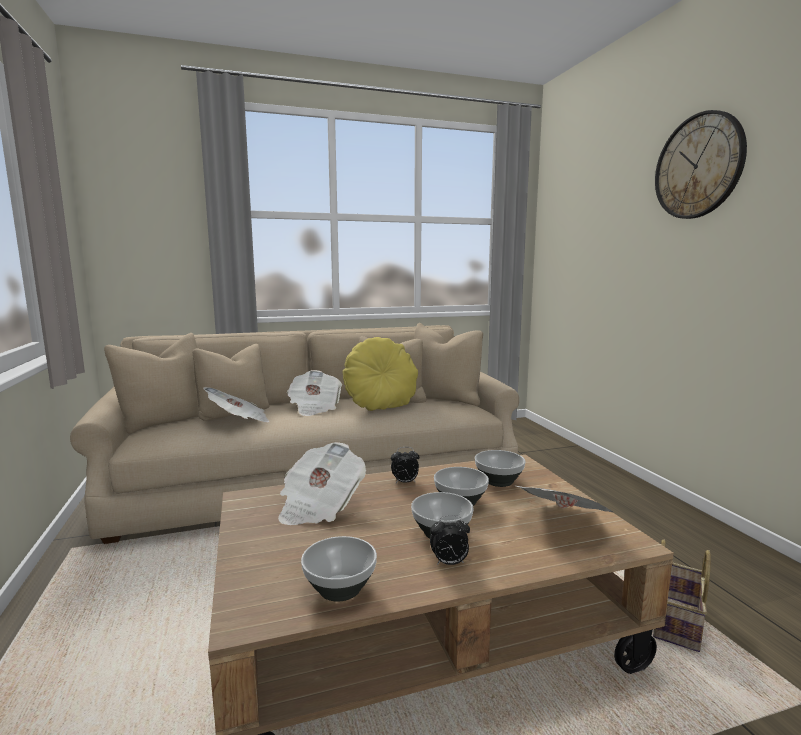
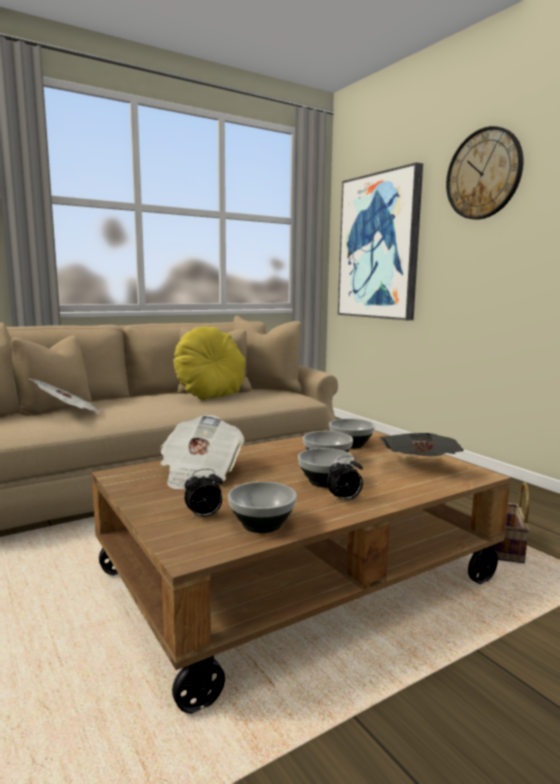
camera: 15 degrees left, 0 degrees up
newspaper [287,370,342,416] -> none
alarm clock [391,447,419,483] -> alarm clock moved to [184,469,223,519]
none -> picture [338,162,423,320]

